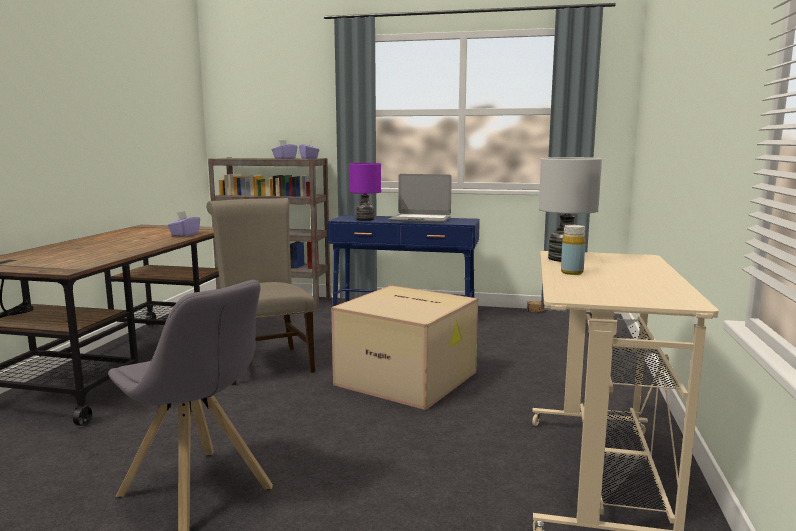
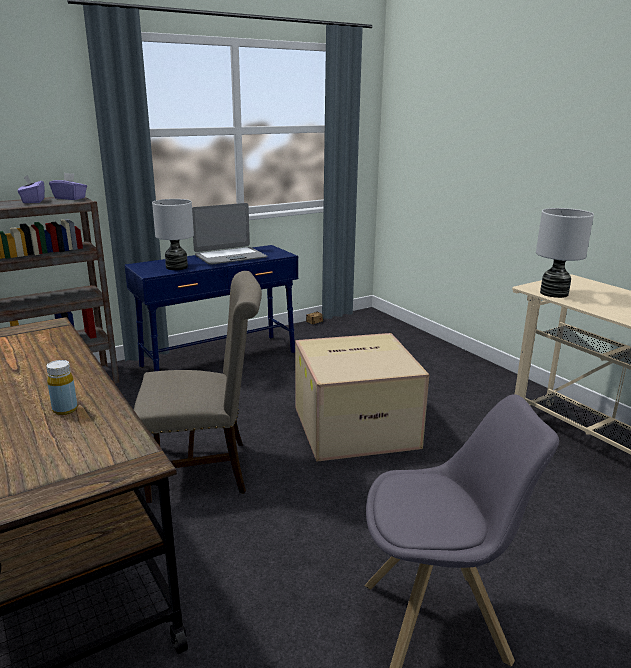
camera: 45 degrees left, 10 degrees up
purple tissue box [168,211,200,237] -> none
beige chair [206,198,315,385] -> beige chair turned 150 degrees clockwise [134,271,262,503]
purple table lamp [349,163,381,221] -> grey table lamp [152,199,194,270]
yellow bottle [561,225,586,275] -> yellow bottle moved to [46,360,78,415]

